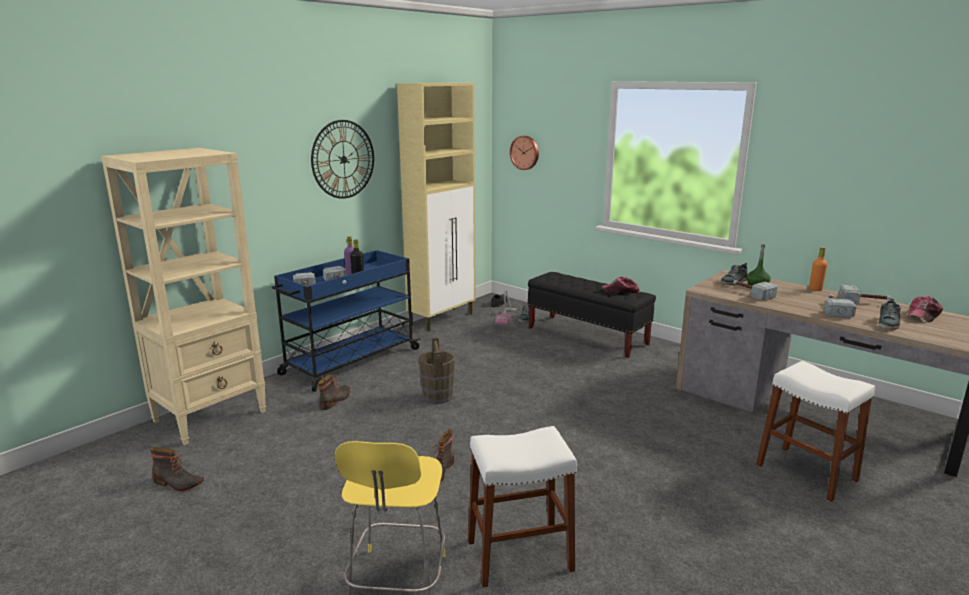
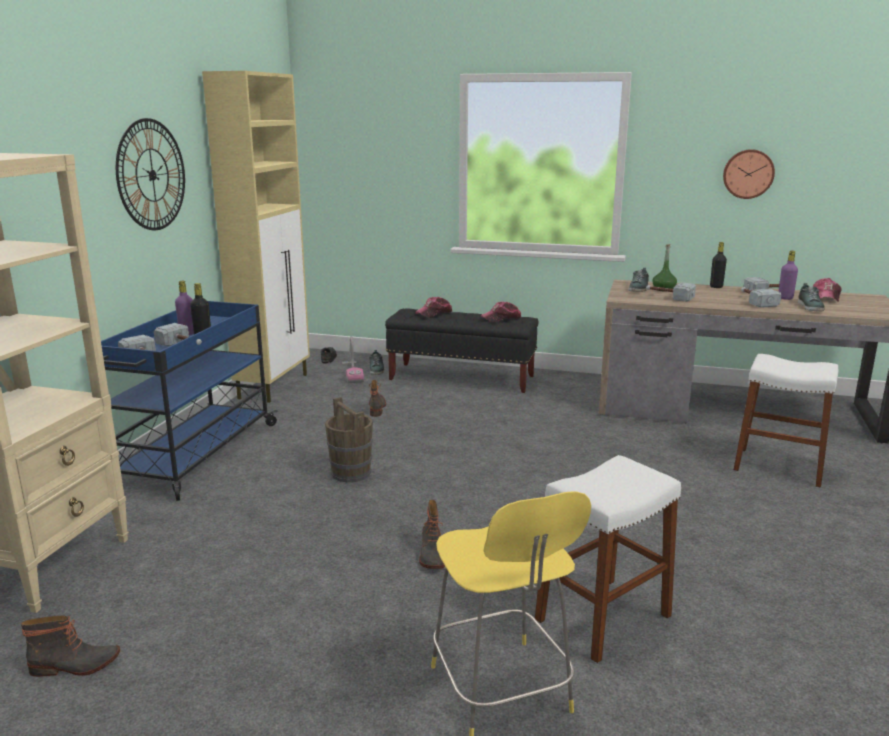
camera: 25 degrees left, 0 degrees up
boot [318,374,350,410] -> boot moved to [369,380,386,417]
wall clock [510,136,539,170] -> wall clock moved to [723,149,775,199]
orange bottle [809,247,827,291] -> black bottle [710,242,727,288]
none -> cap [415,297,452,317]
none -> purple bottle [779,251,798,300]

